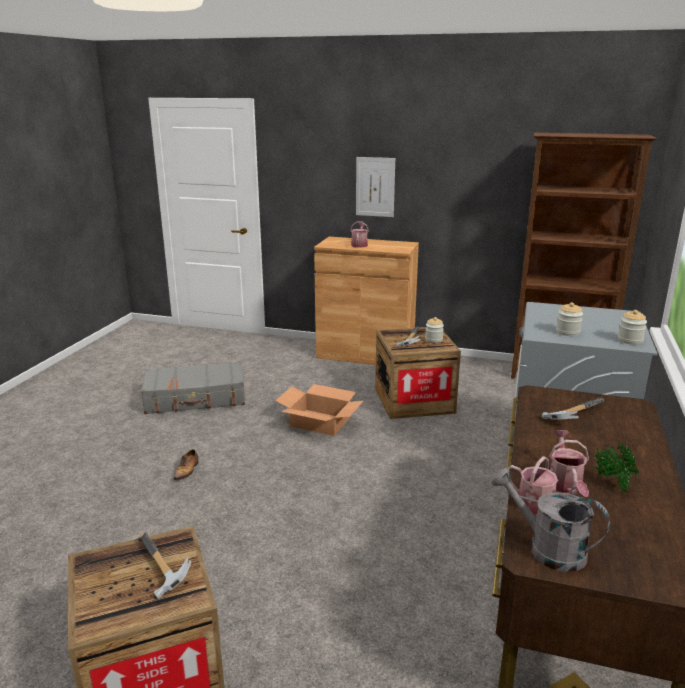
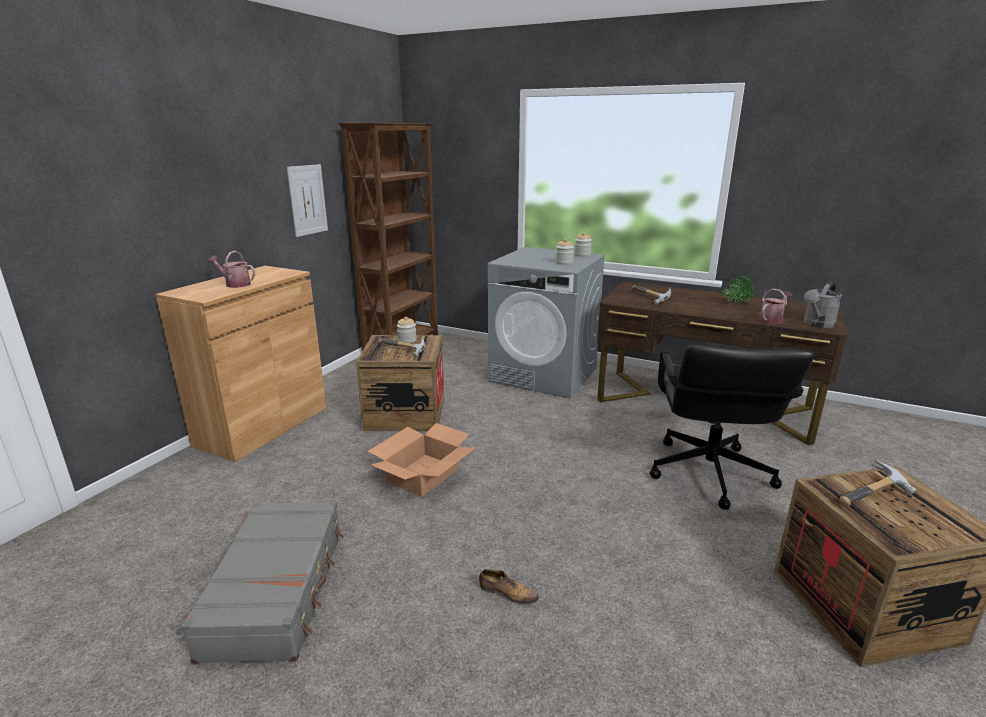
camera: 80 degrees left, 0 degrees up
picture [356,157,395,217] -> picture moved to [287,164,328,237]
watering can [549,430,589,493] -> none
none -> black office chair [650,344,814,510]

